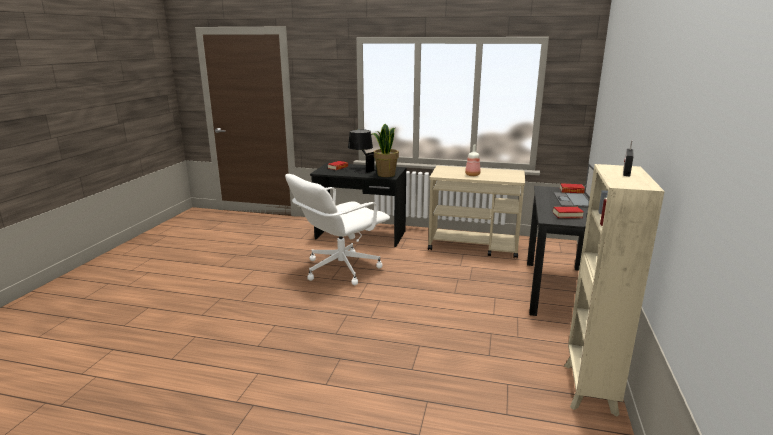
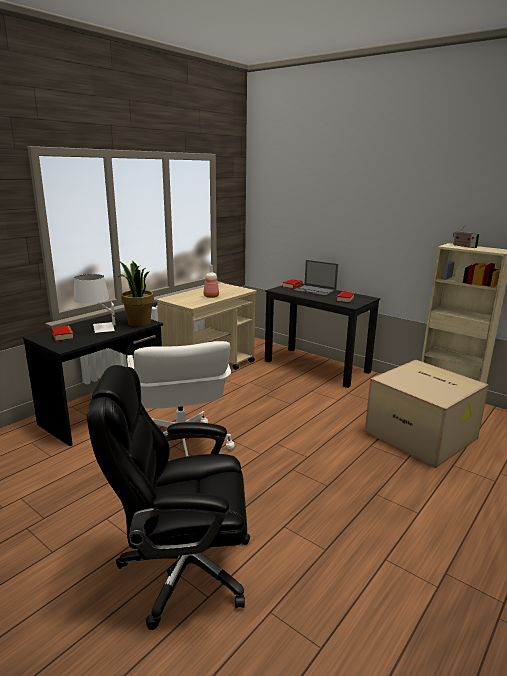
camera: 65 degrees left, 0 degrees up
black table lamp [348,129,377,174] -> white table lamp [74,274,116,333]
none -> black office chair [87,365,250,630]
none -> cardboard box [365,360,489,468]

